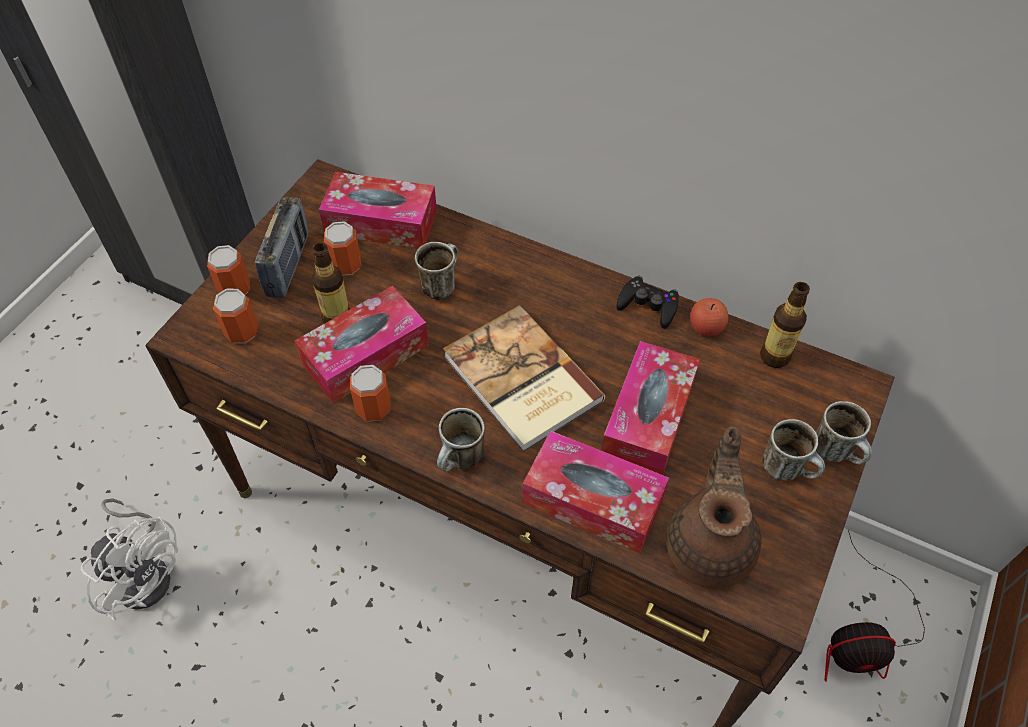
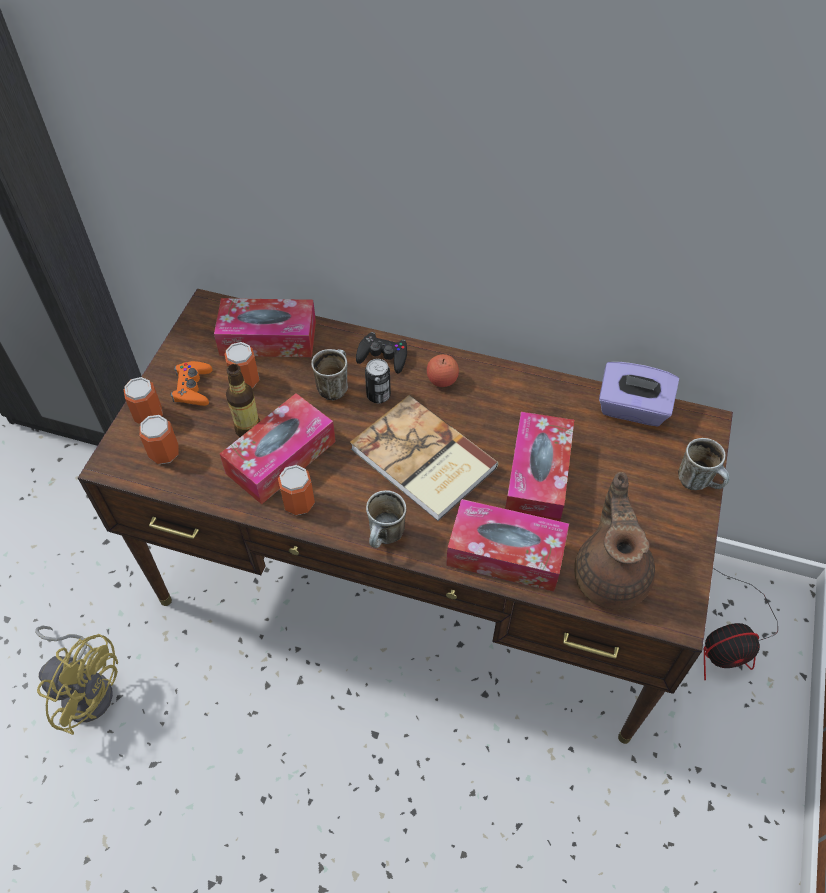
camera: 10 degrees left, 0 degrees up
white fan [81,498,178,621] -> yellow fan [35,625,118,735]
radio [255,197,309,298] -> orange game controller [171,361,212,406]
black game controller [616,276,679,329] -> black game controller moved to [356,332,407,374]
apple [690,298,728,336] -> apple moved to [427,354,459,387]
bottle [760,282,810,368] -> purple tissue box [599,362,679,426]
mug [763,419,825,480] -> none
none -> can [365,359,391,403]

